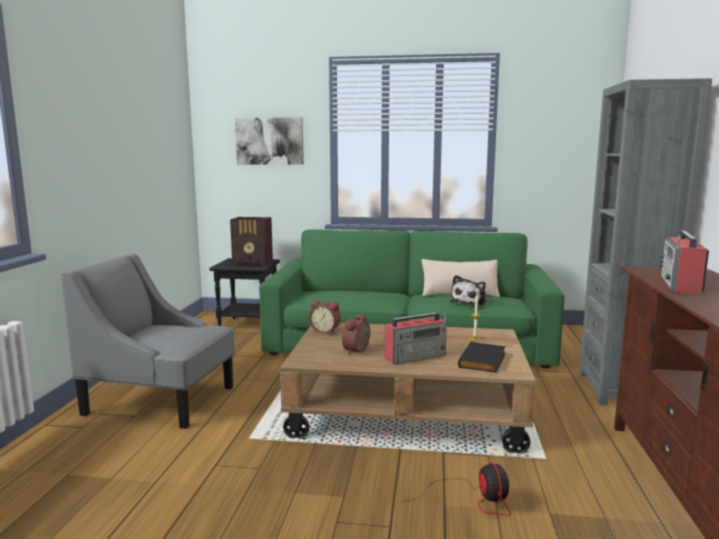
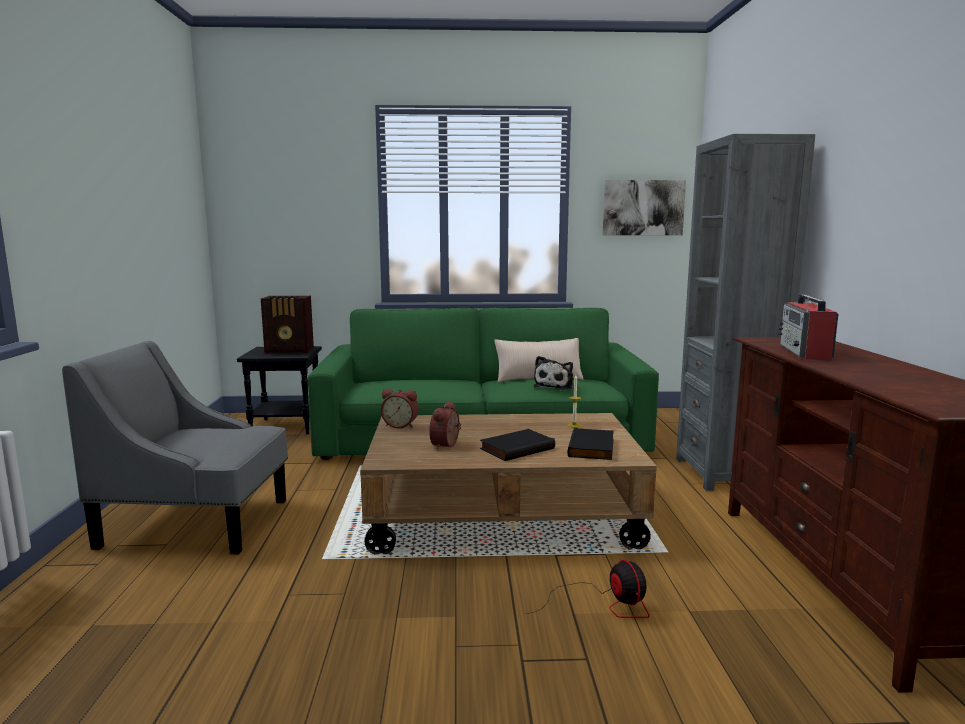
camera: 10 degrees left, 0 degrees up
picture [235,117,304,165] -> picture moved to [603,180,686,235]
radio [384,312,447,365] -> black book [480,429,555,461]

